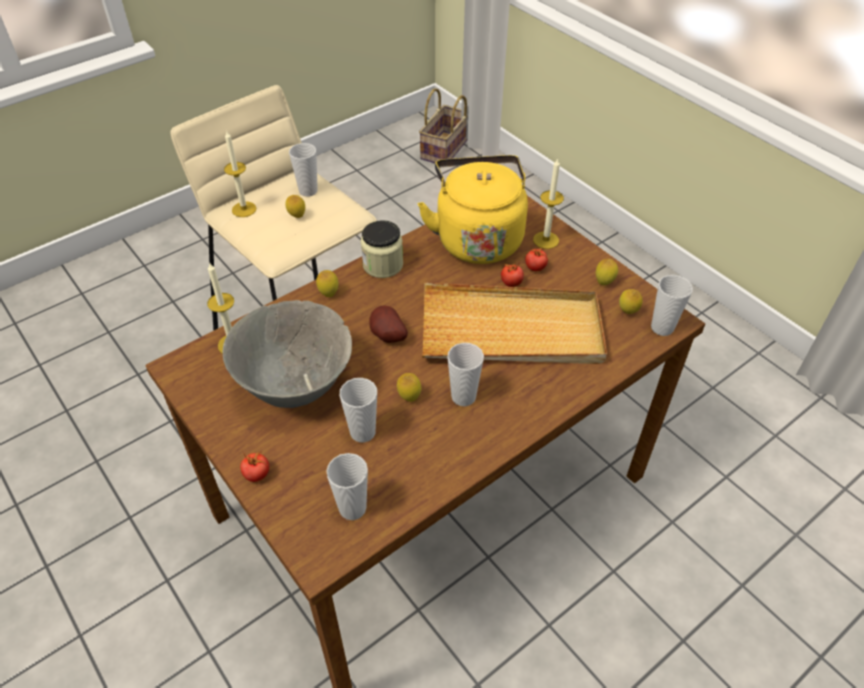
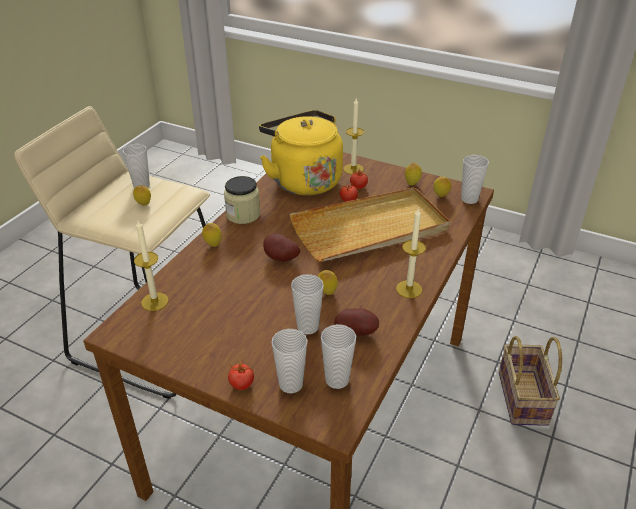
camera: 25 degrees left, 10 degrees down
grey bowl [222,300,352,408] -> none
candle [224,130,256,217] -> candle moved to [396,208,426,298]
basket [419,88,468,163] -> basket moved to [499,336,562,426]
cup [447,343,484,406] -> cup moved to [272,329,307,393]
none -> potato [334,308,379,336]

